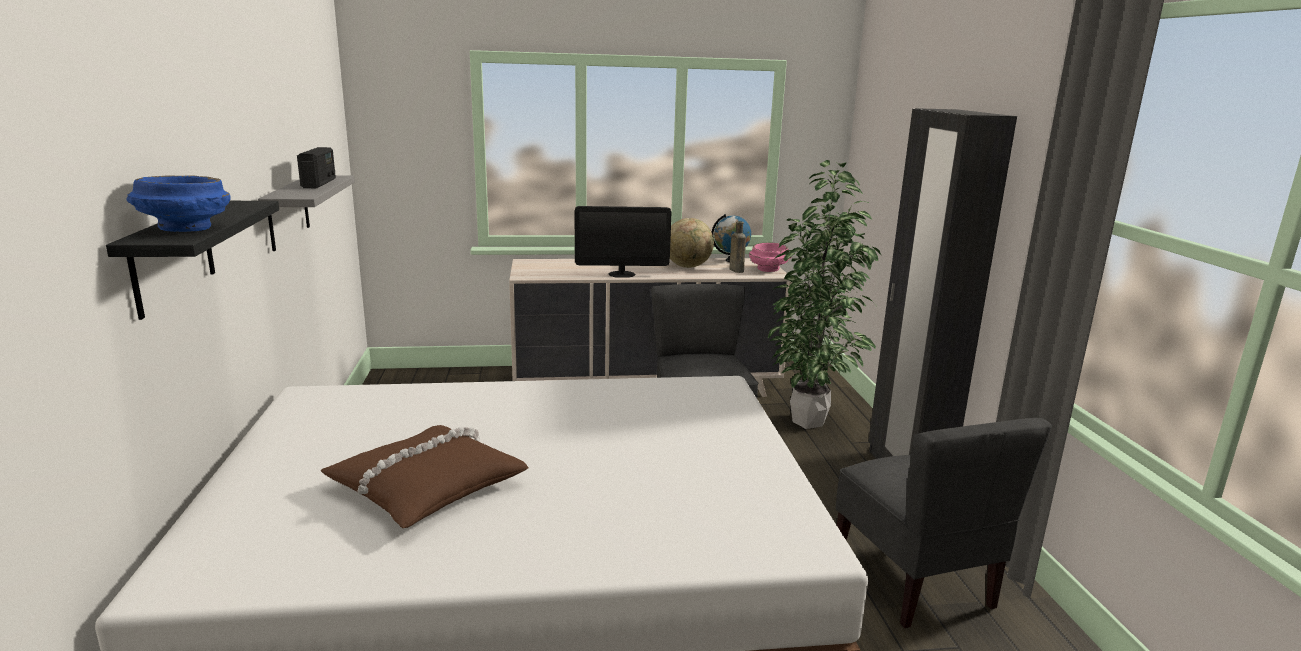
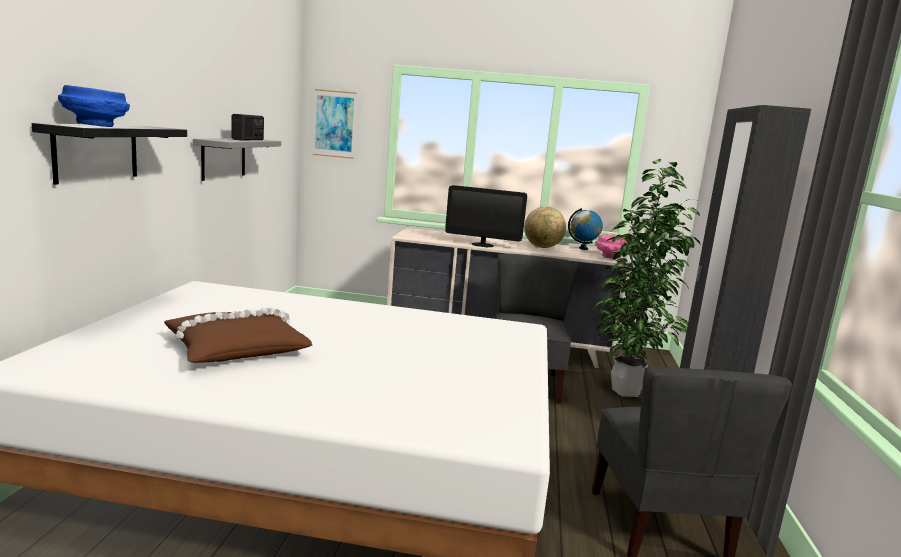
camera: 15 degrees right, 5 degrees down
brown bottle [730,221,746,273] -> none
none -> picture [313,89,357,159]

